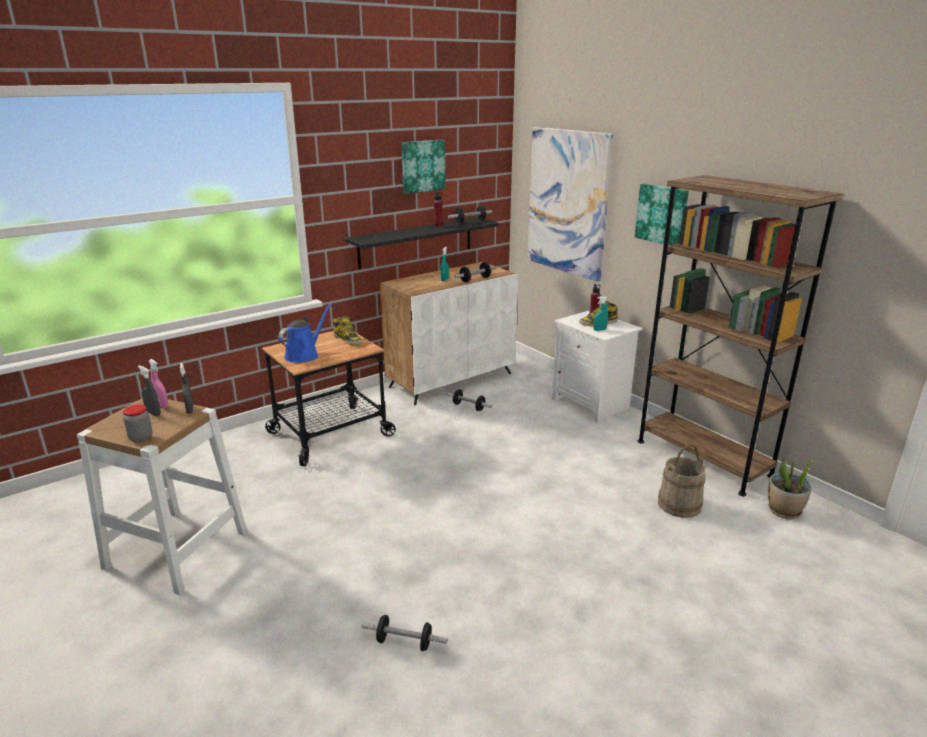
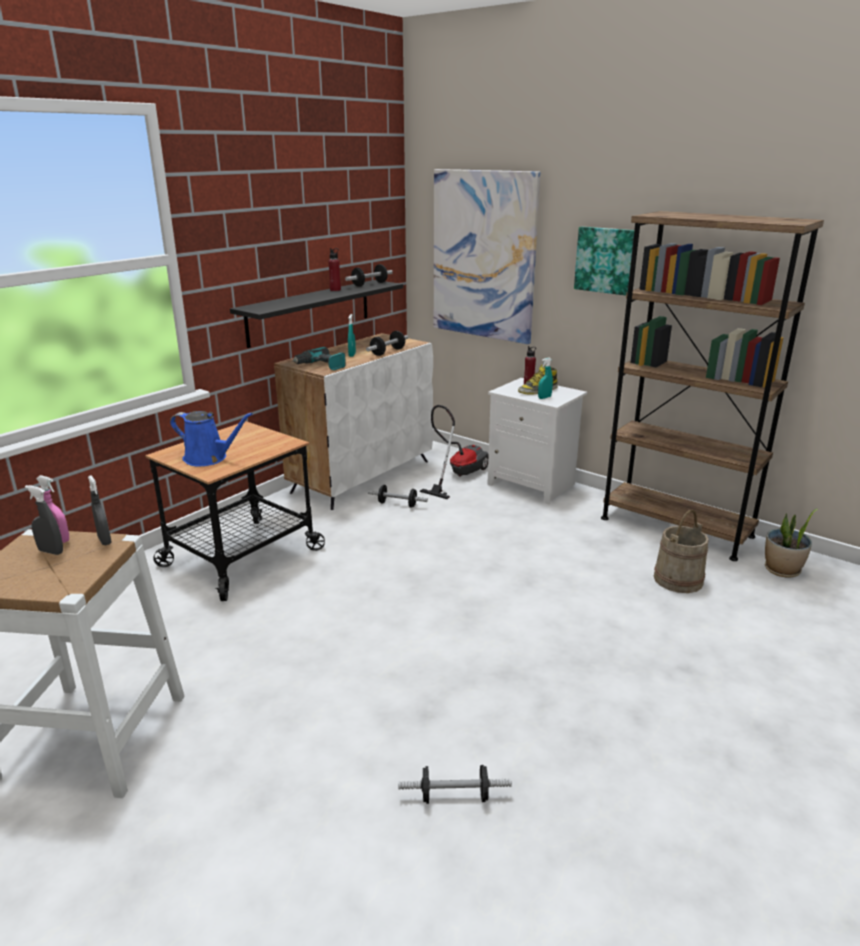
camera: 15 degrees left, 0 degrees up
jar [123,404,153,443] -> none
blue watering can [278,304,332,363] -> blue watering can turned 90 degrees clockwise [170,411,253,466]
boot [333,316,363,345] -> none
picture [402,139,445,194] -> none
none -> power drill [292,347,346,370]
none -> vacuum cleaner [419,405,489,499]

